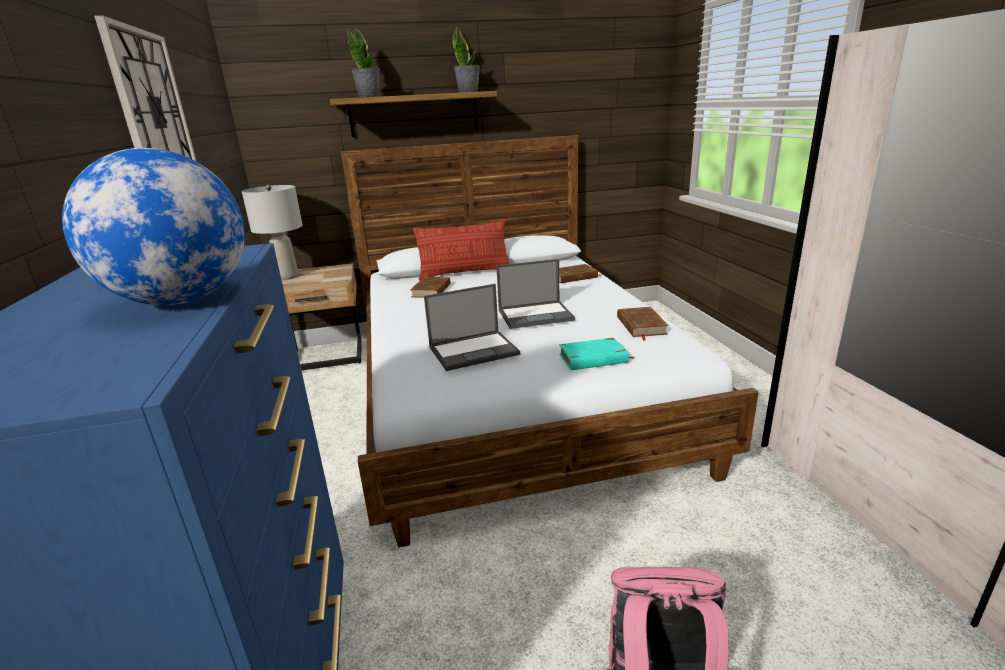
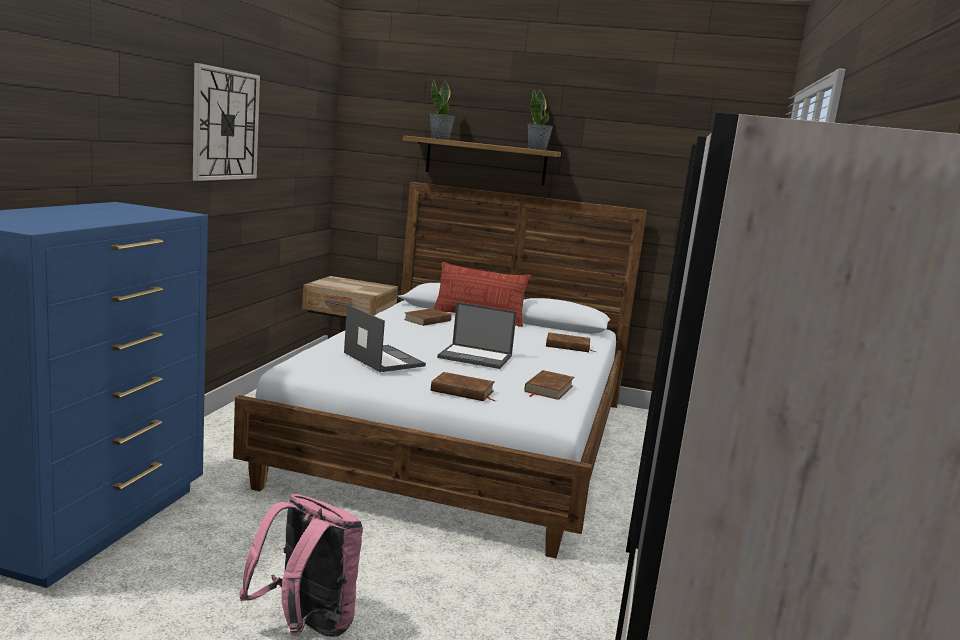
camera: 25 degrees right, 10 degrees down
globe [62,148,245,306] -> none
grey table lamp [242,185,303,280] -> none
laptop [424,284,520,371] -> laptop turned 135 degrees counterclockwise [344,304,426,372]
turquoise book [559,337,634,370] -> brown book [431,372,496,401]

